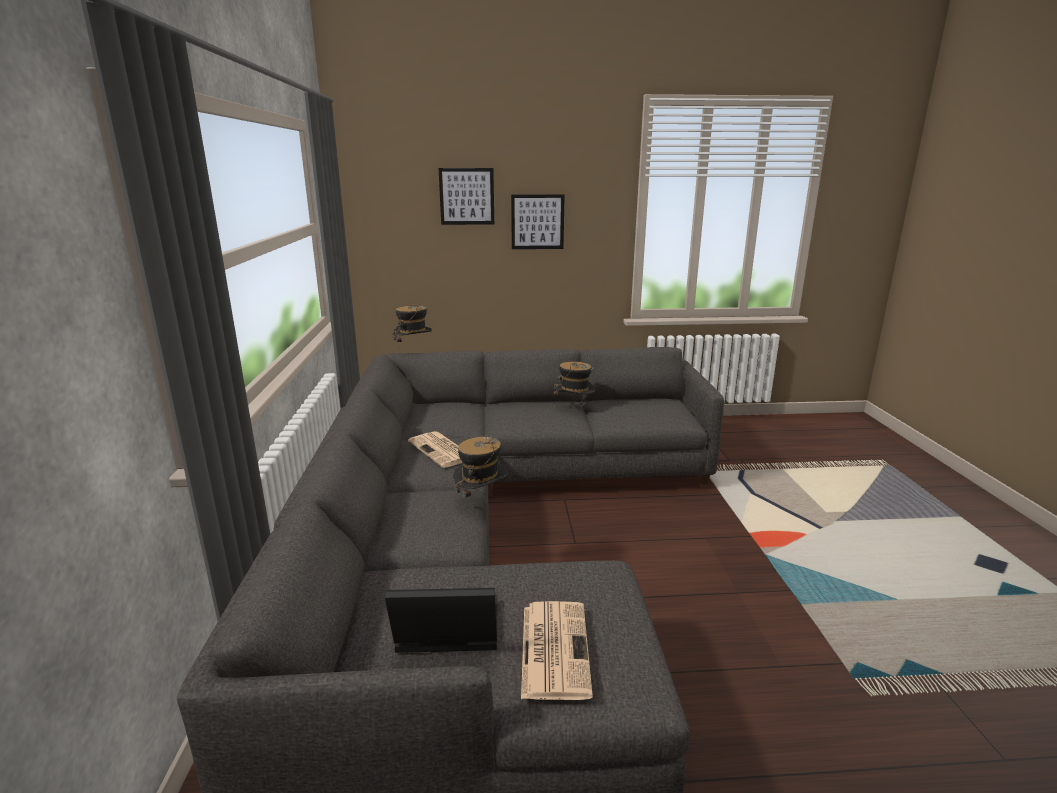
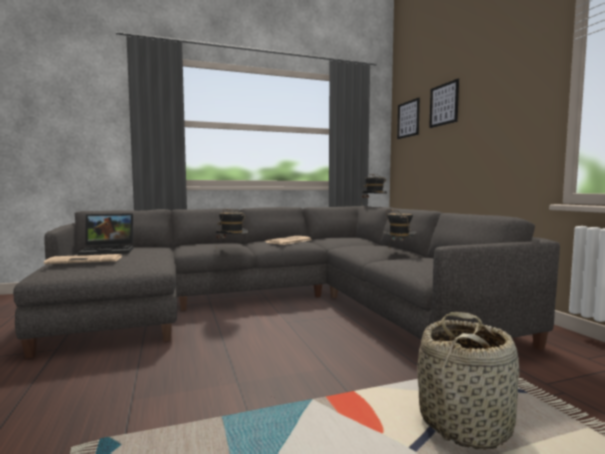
camera: 75 degrees right, 15 degrees down
laptop [385,588,498,653] -> laptop turned 90 degrees clockwise [78,213,134,255]
picture [511,194,565,249] -> picture moved to [397,98,420,139]
none -> basket [417,312,519,450]

